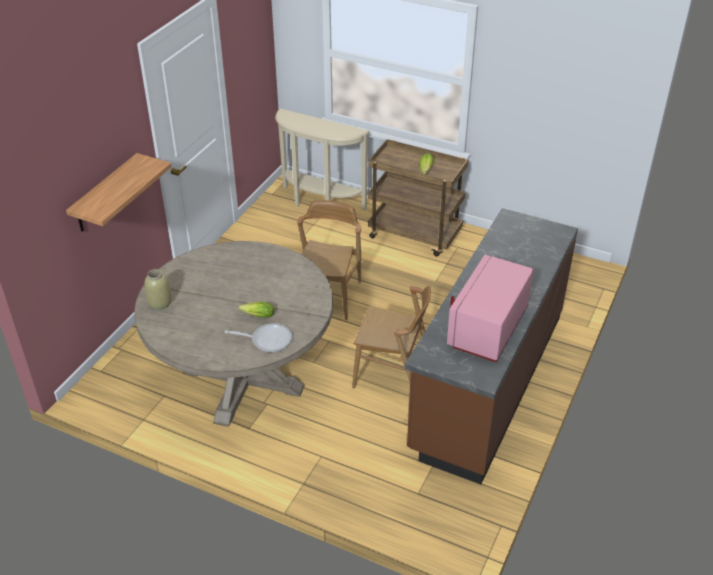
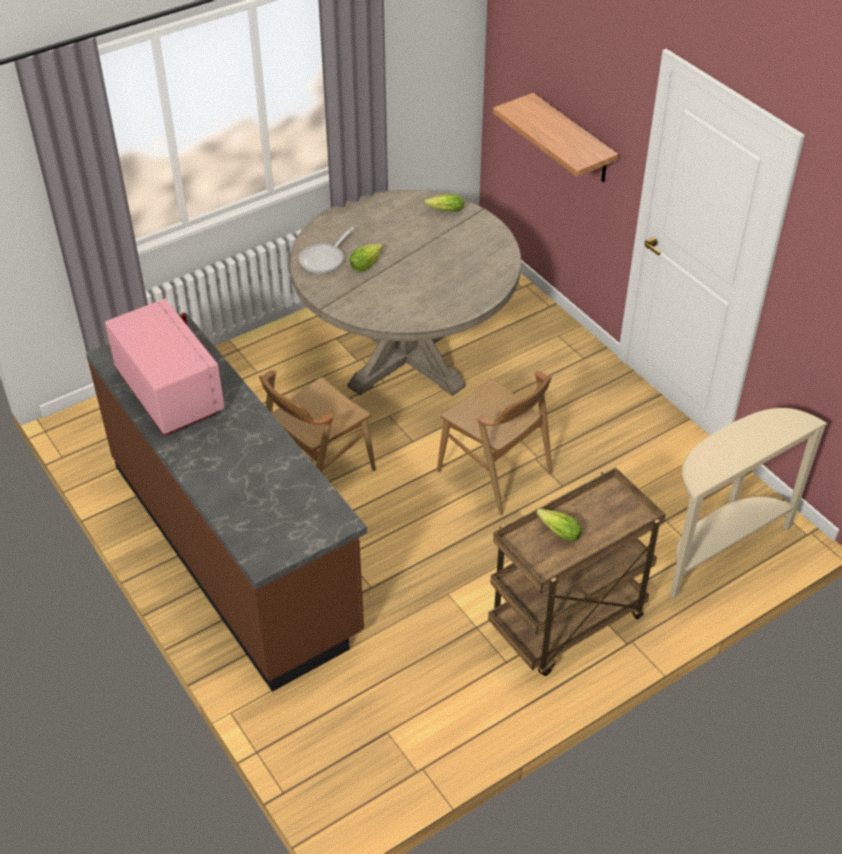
camera: 120 degrees right, 5 degrees up
beige vase [144,269,172,310] -> lettuce [424,194,464,212]

